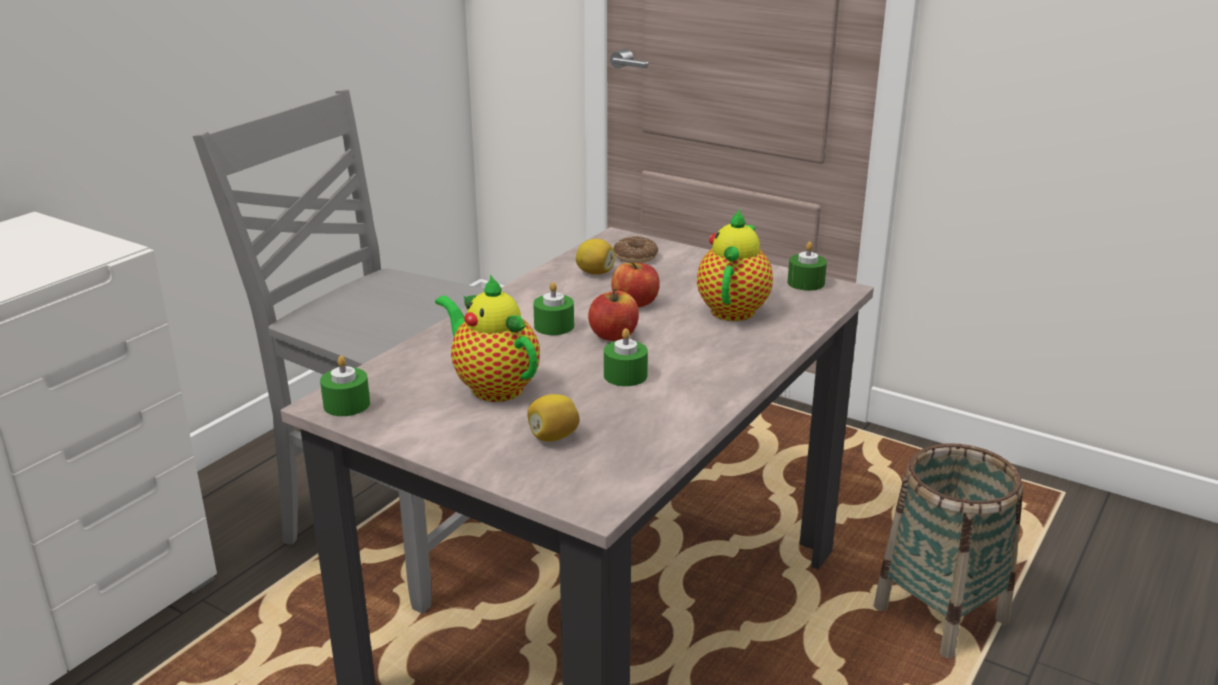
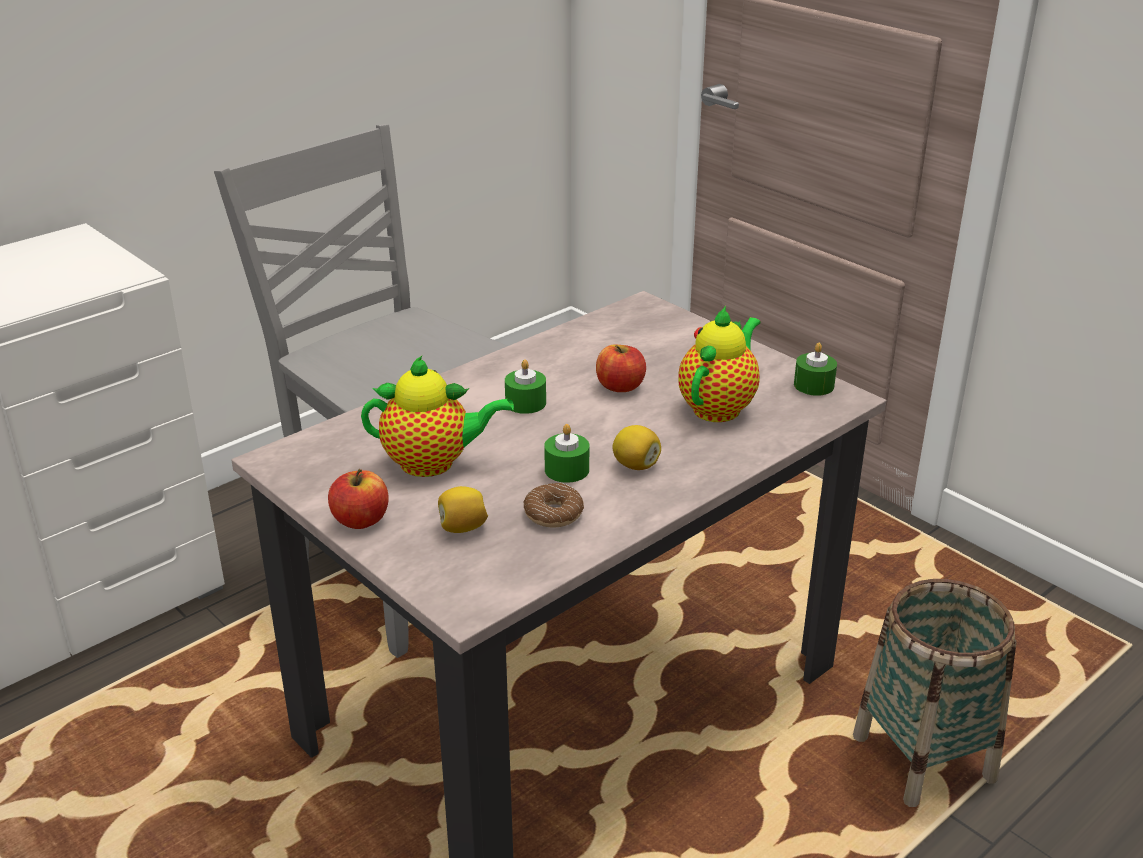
camera: 15 degrees right, 5 degrees up
green candle [320,355,370,416] -> none
teapot [435,275,540,402] -> teapot turned 120 degrees clockwise [361,356,514,477]
lemon [576,239,615,275] -> lemon moved to [612,425,661,470]
apple [588,288,639,341] -> apple moved to [328,469,389,529]
donut [613,236,658,263] -> donut moved to [524,483,584,528]

